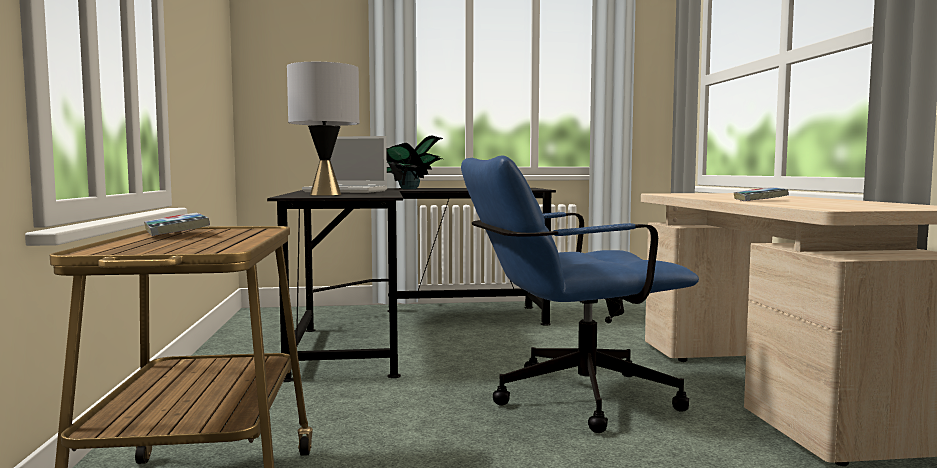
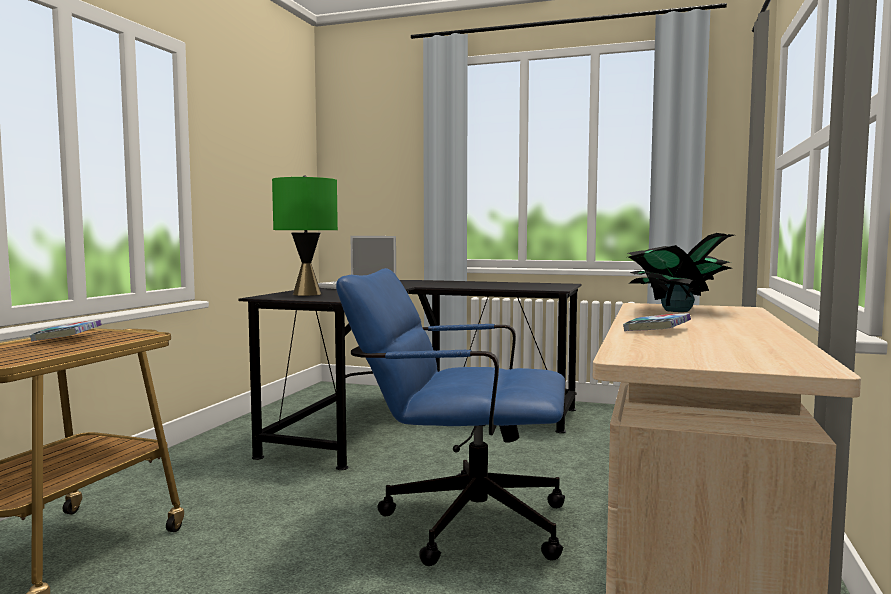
camera: 25 degrees right, 0 degrees up
grey table lamp [287,62,359,196] -> green table lamp [272,176,338,296]
potted plant [386,135,443,189] -> potted plant moved to [628,233,734,312]

